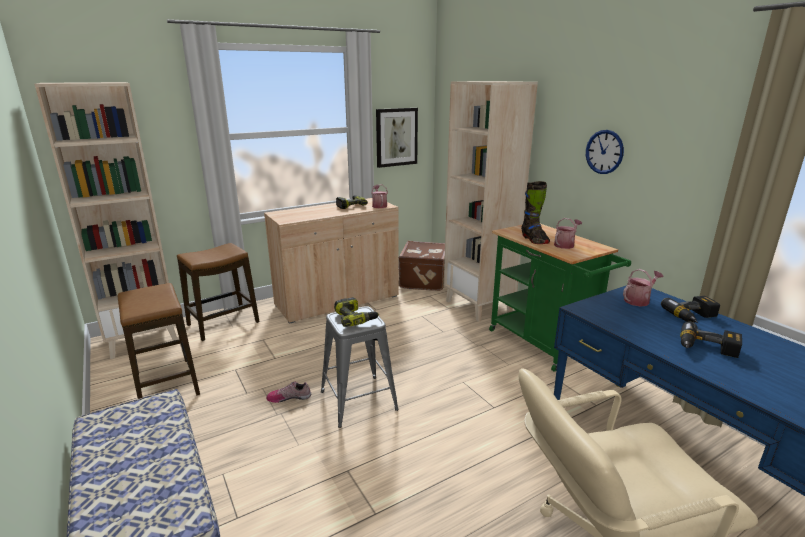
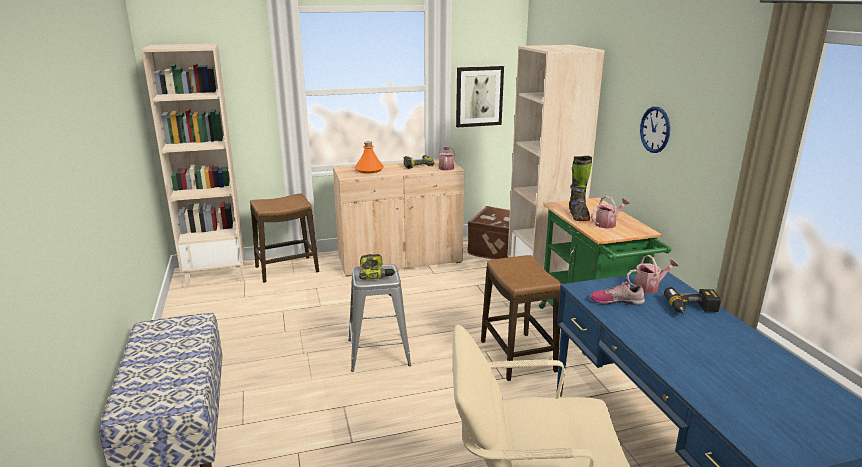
camera: 15 degrees right, 0 degrees up
stool [118,283,200,400] -> stool moved to [481,255,562,381]
shoe [266,381,311,403] -> shoe moved to [590,282,645,305]
power drill [680,321,742,358] -> none
none -> orange bottle [355,141,384,173]

